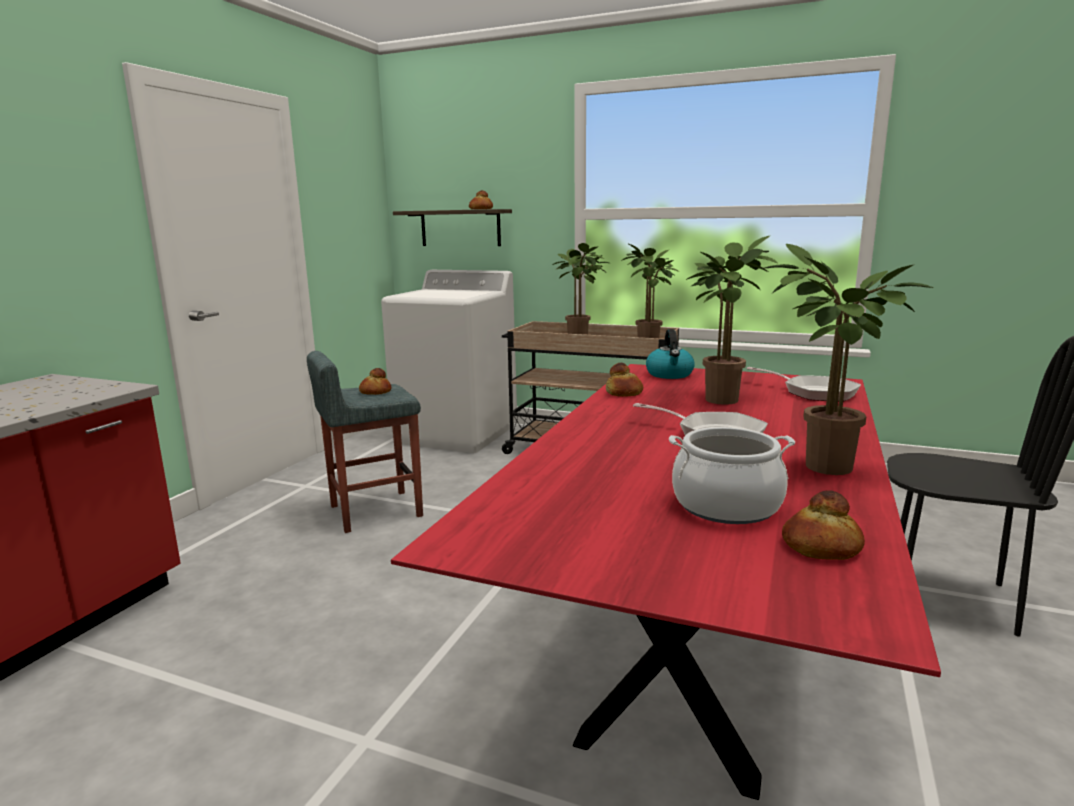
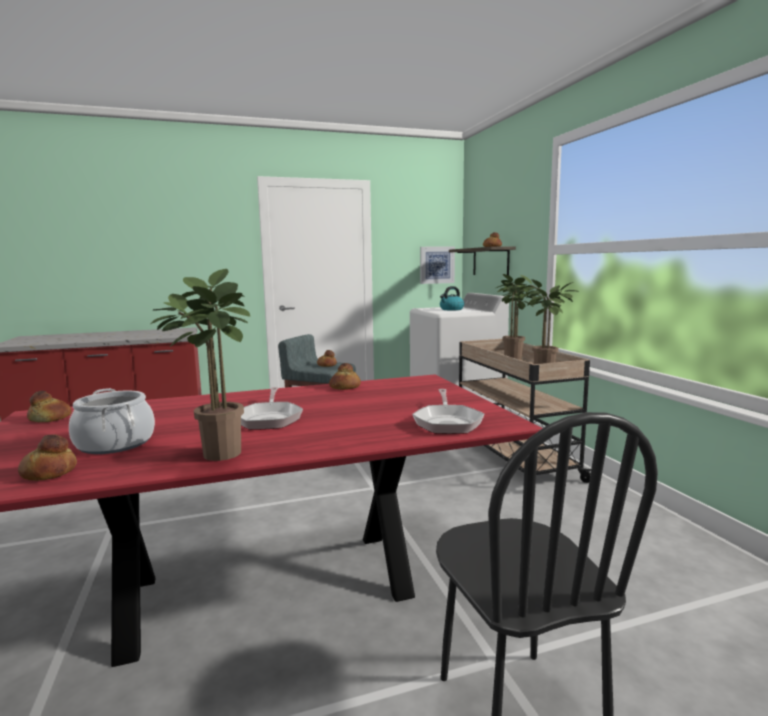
camera: 50 degrees right, 5 degrees down
kettle [646,329,695,379] -> kettle moved to [440,286,464,310]
potted plant [686,236,778,405] -> none
none -> bread [27,391,72,422]
none -> picture [420,246,455,284]

